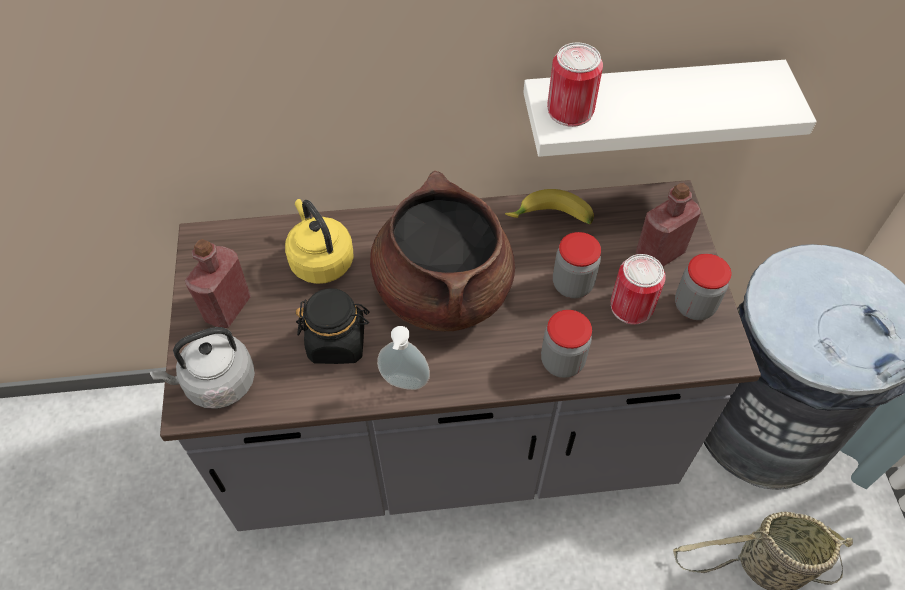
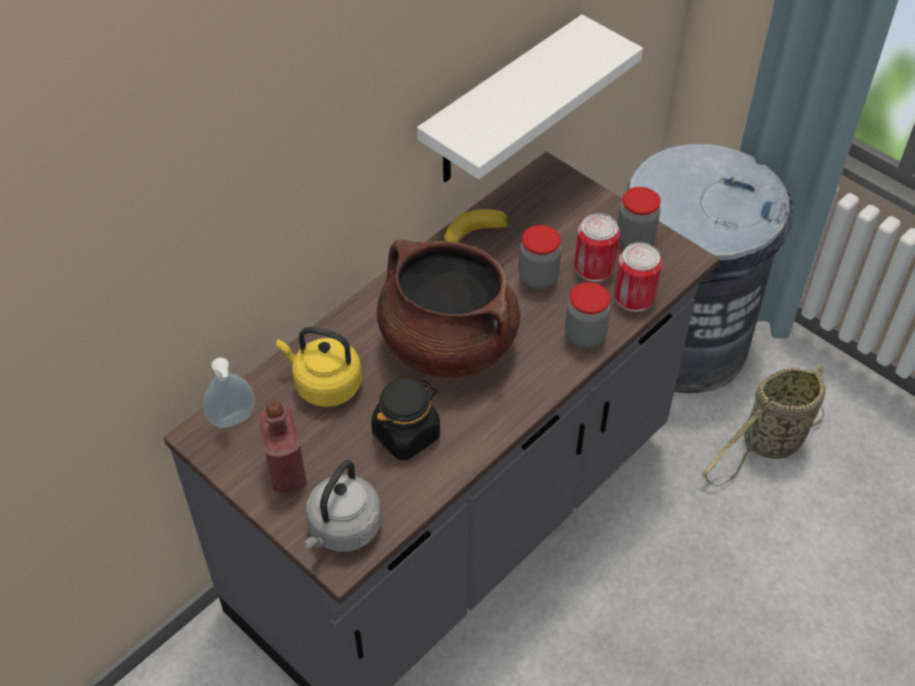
camera: 40 degrees left, 5 degrees down
soap dispenser [377,326,430,390] -> soap dispenser moved to [204,357,255,428]
can [547,42,603,127] -> can moved to [614,242,662,312]
red bottle [636,183,701,267] -> none

